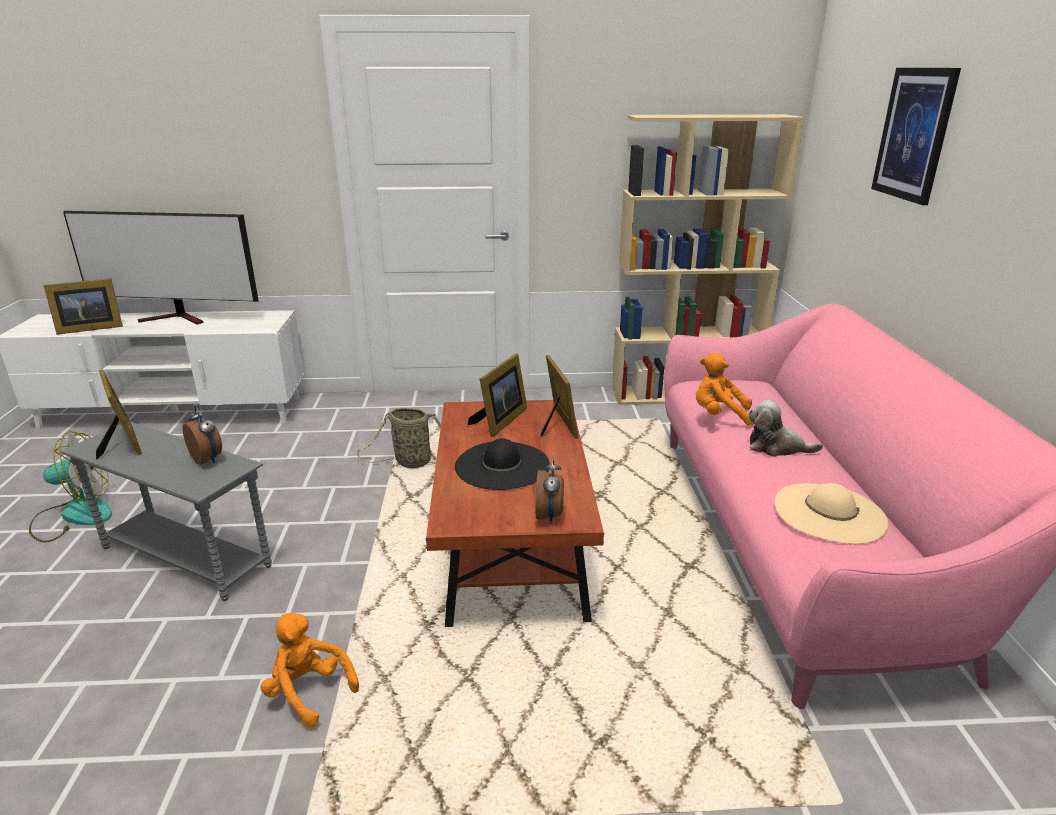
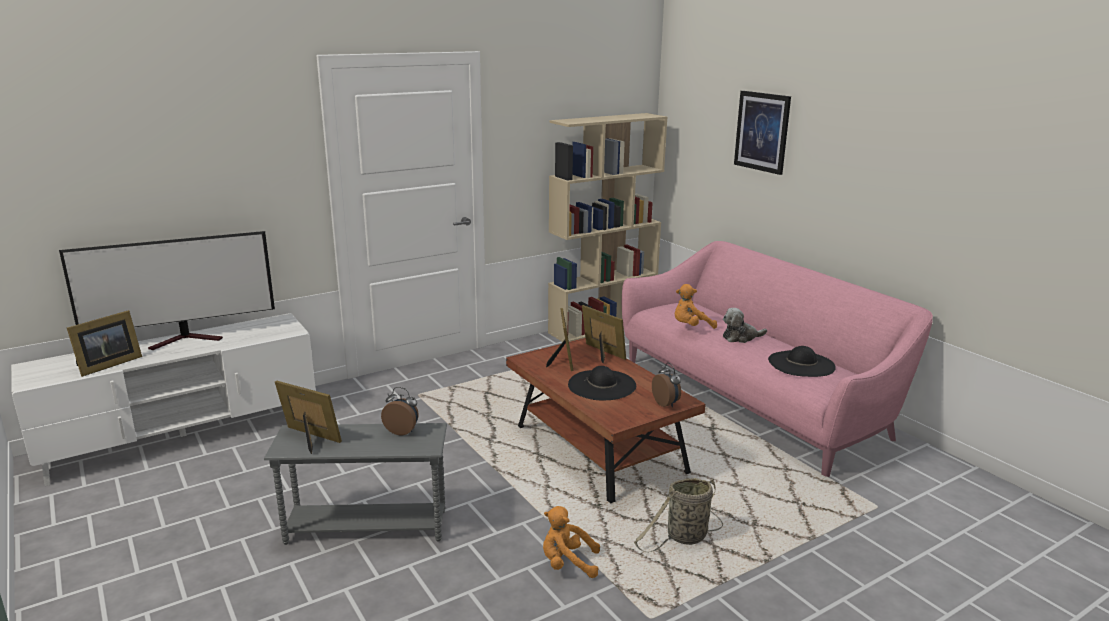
camera: 30 degrees left, 5 degrees down
fan [29,431,112,543] -> none
basket [357,407,441,468] -> basket moved to [634,478,723,553]
beige hat [775,483,889,544] -> black hat [768,346,836,377]

